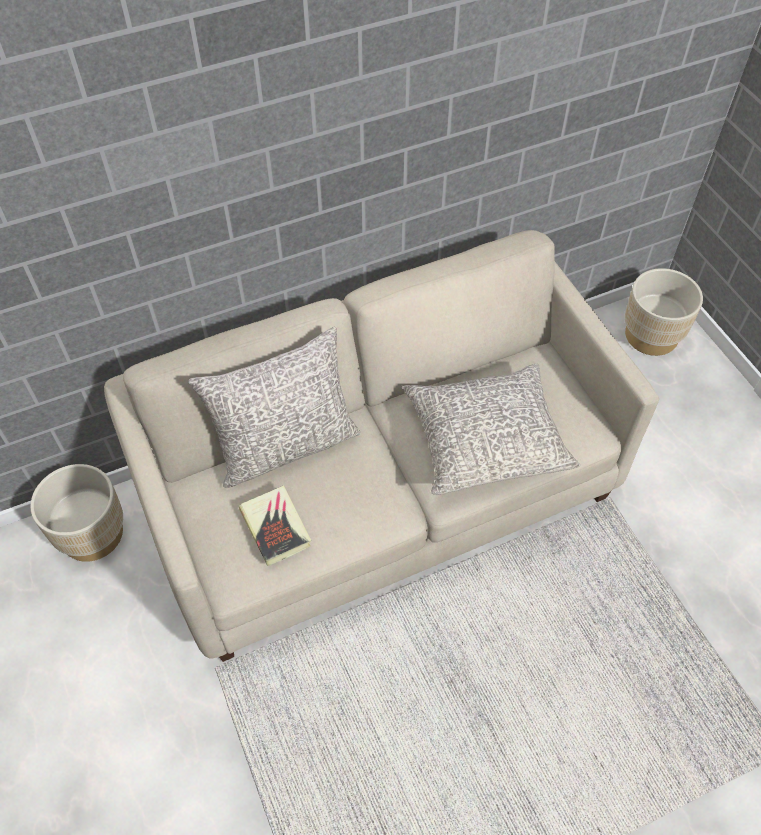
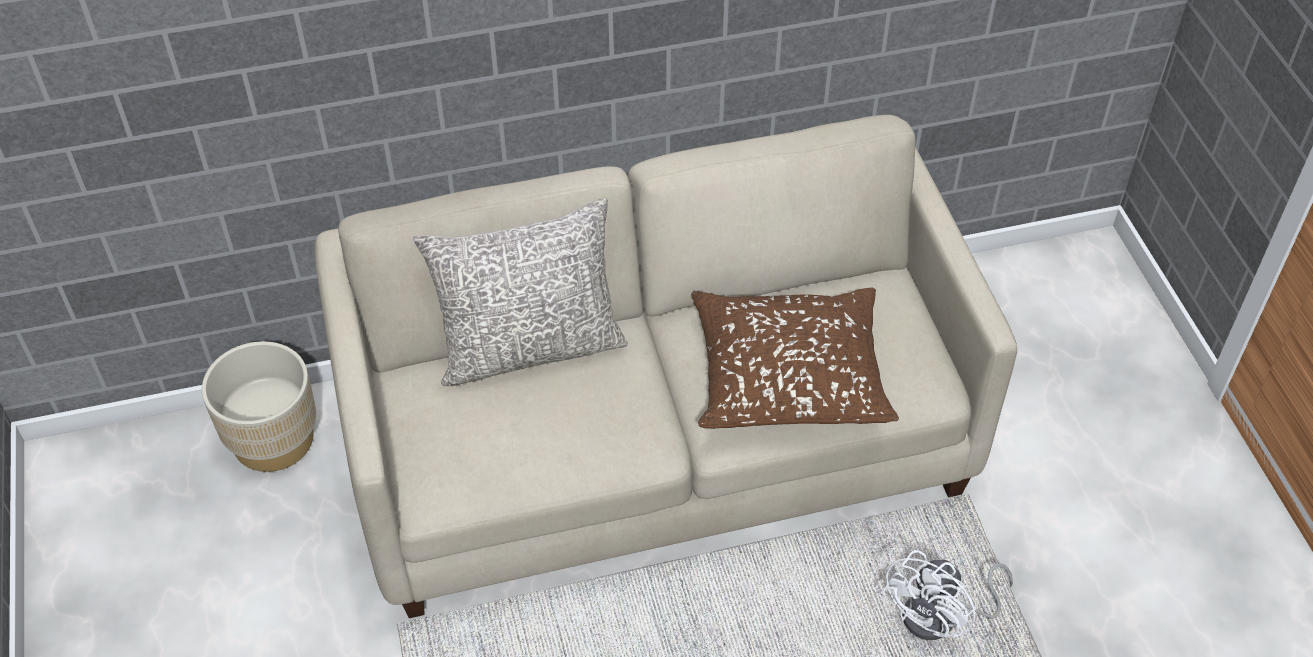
camera: 10 degrees right, 5 degrees down
book [239,485,311,566] -> none
grey pillow [403,364,580,495] -> brown pillow [691,288,899,429]
beige planter [625,268,703,356] -> none
none -> white fan [881,550,1013,640]

